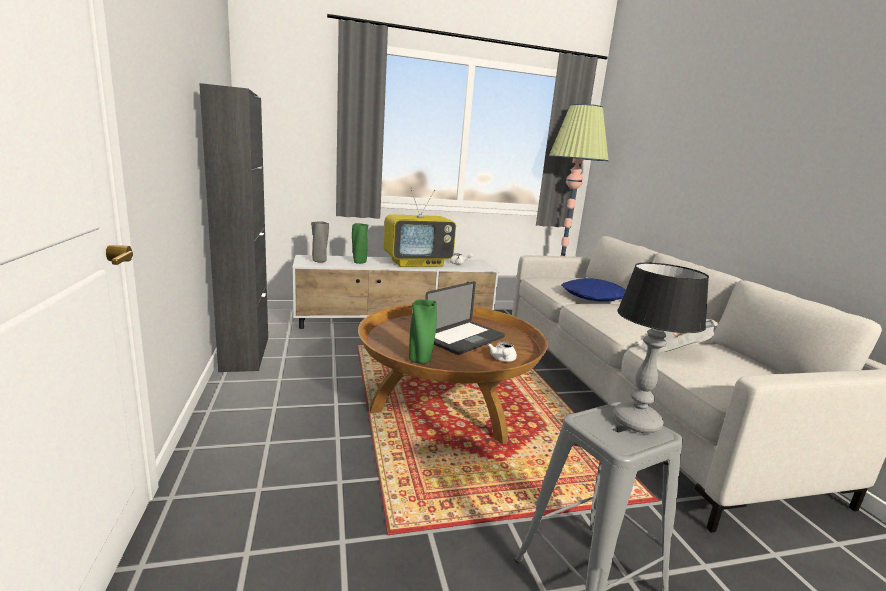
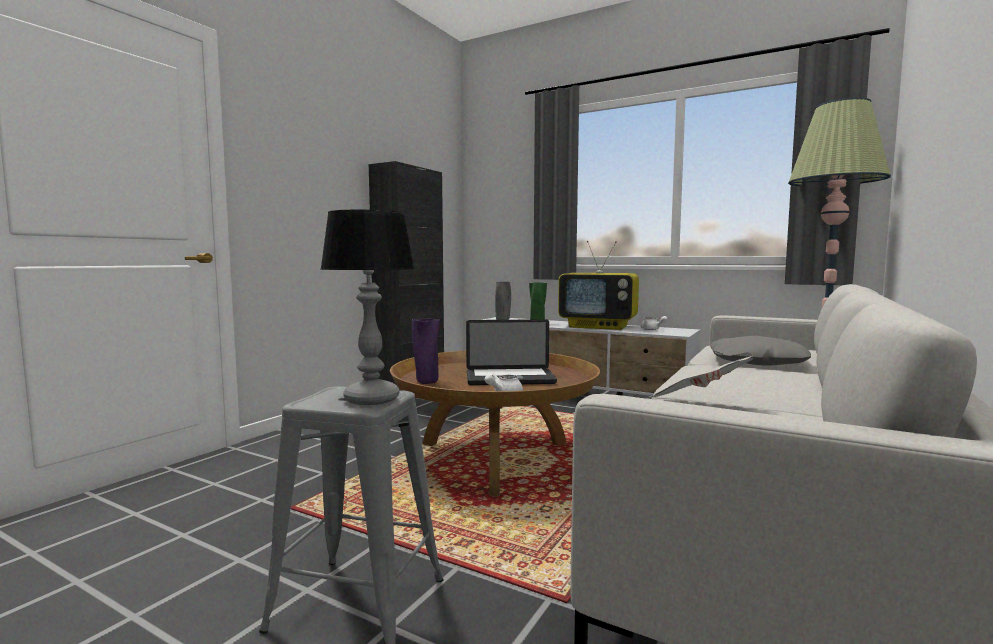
camera: 45 degrees right, 10 degrees down
green vase [409,300,437,364] -> purple vase [412,319,440,384]
blue pillow [561,278,626,302] -> grey pillow [710,336,811,366]

